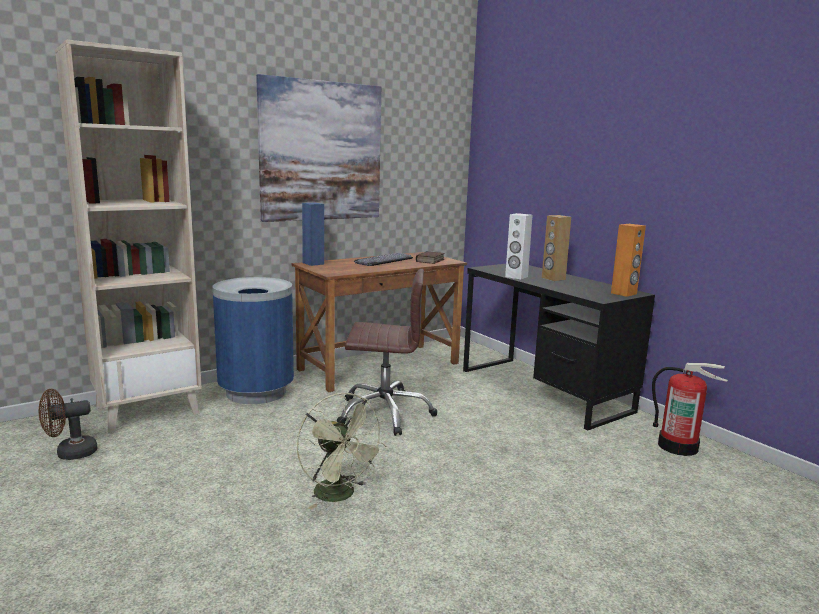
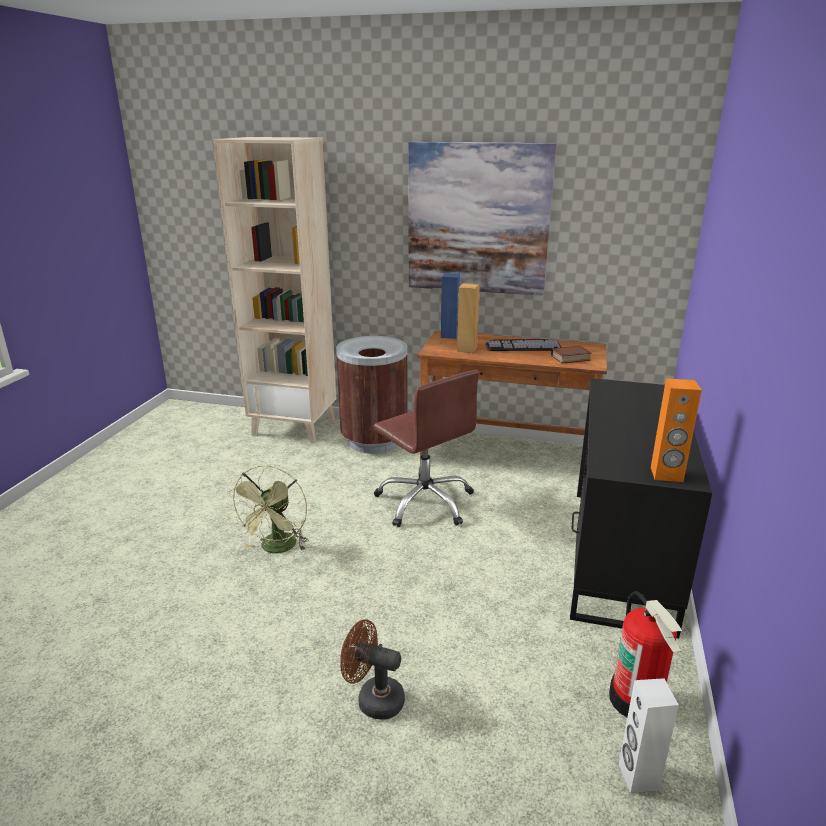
camera: 50 degrees right, 10 degrees up
brown fan [39,389,97,460] -> brown fan moved to [340,619,405,720]
blue trash can [212,277,294,404] -> brown trash can [336,336,408,454]
white speaker [505,213,533,279] -> white speaker moved to [619,678,679,793]
brown speaker [542,215,571,281] -> brown speaker moved to [457,283,480,353]

